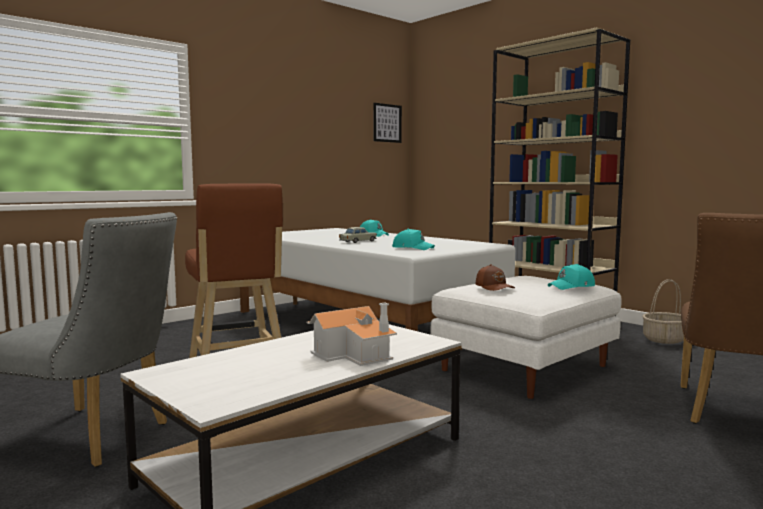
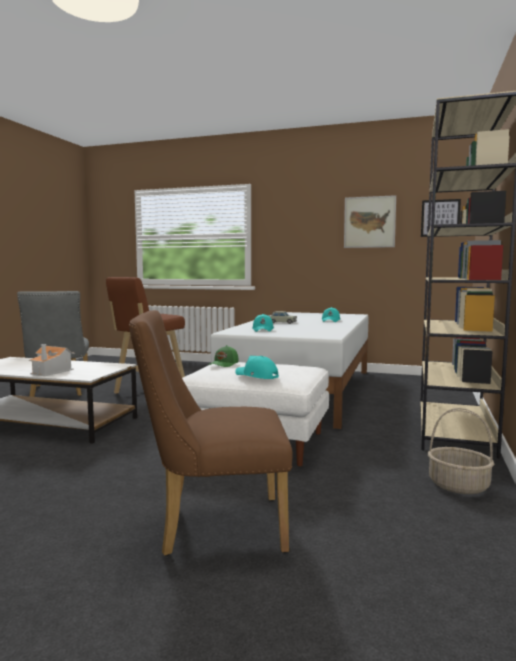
camera: 60 degrees right, 0 degrees up
brown cap [476,264,515,291] -> green cap [208,345,239,367]
none -> picture [344,195,396,248]

